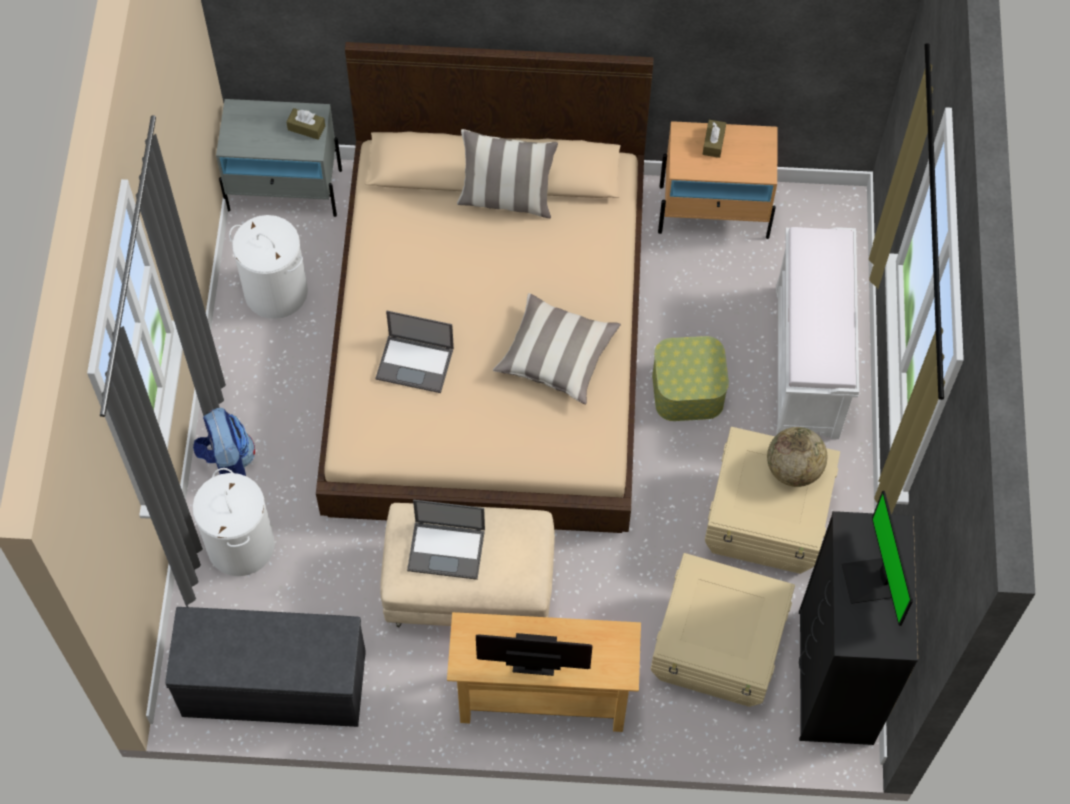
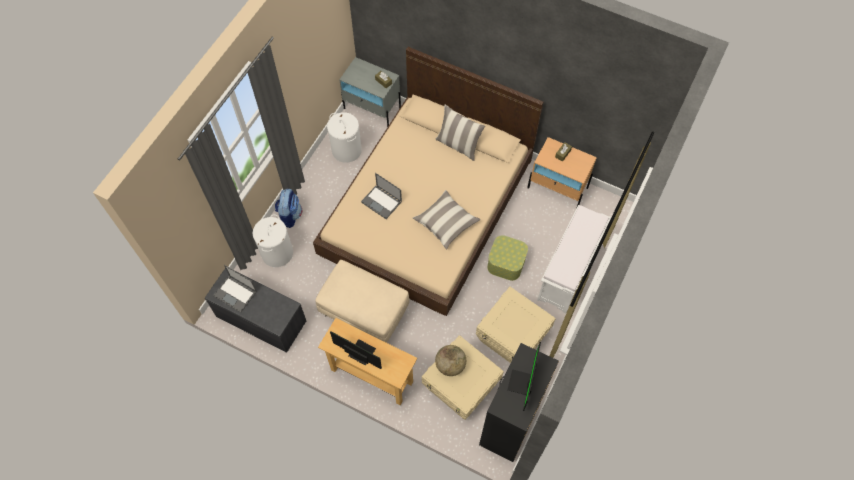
camera: 25 degrees right, 0 degrees up
laptop [407,500,485,580] -> laptop moved to [213,265,257,313]
globe [767,427,827,487] -> globe moved to [435,345,466,376]

